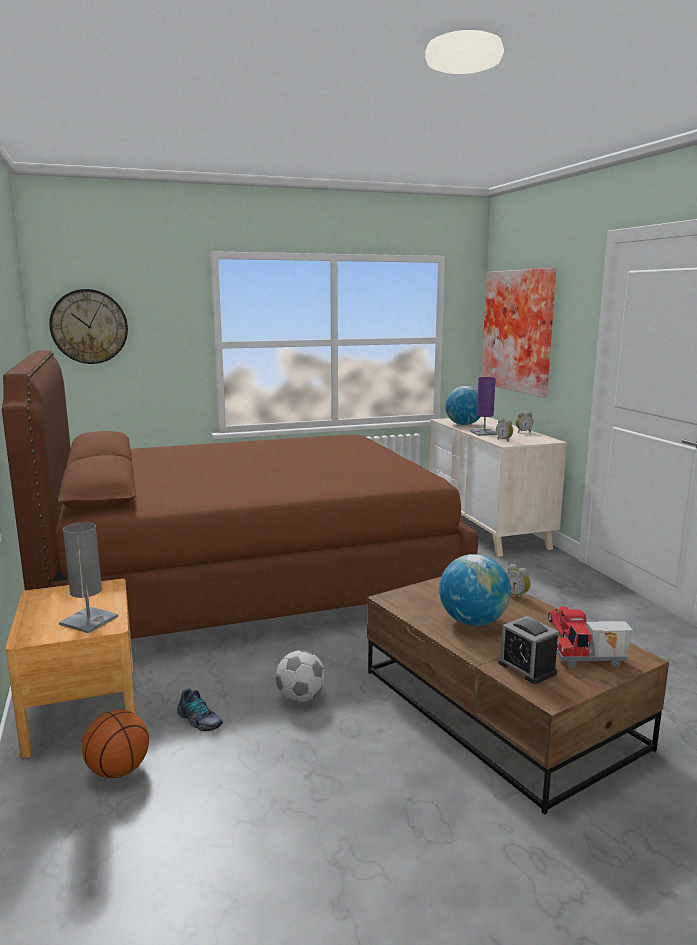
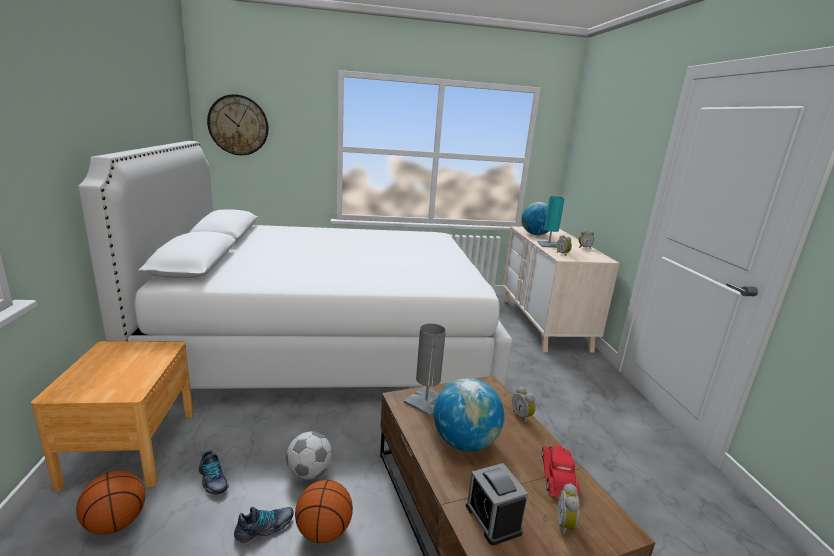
camera: 10 degrees right, 5 degrees up
brown bed [2,350,478,639] -> white bed [78,141,512,389]
grey table lamp [59,522,118,633] -> grey table lamp moved to [404,323,446,416]
purple table lamp [470,377,497,436] -> turquoise table lamp [537,196,565,248]
picture [482,268,556,398] -> none
toy truck [557,621,633,668] -> alarm clock [558,483,580,536]
none -> shoe [234,507,294,543]
none -> basketball [295,480,353,543]

